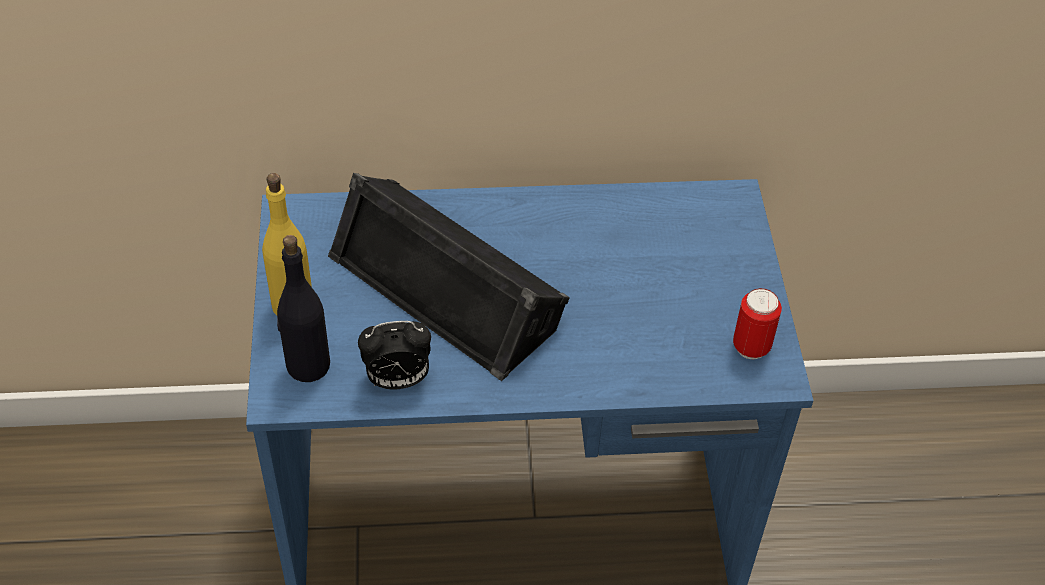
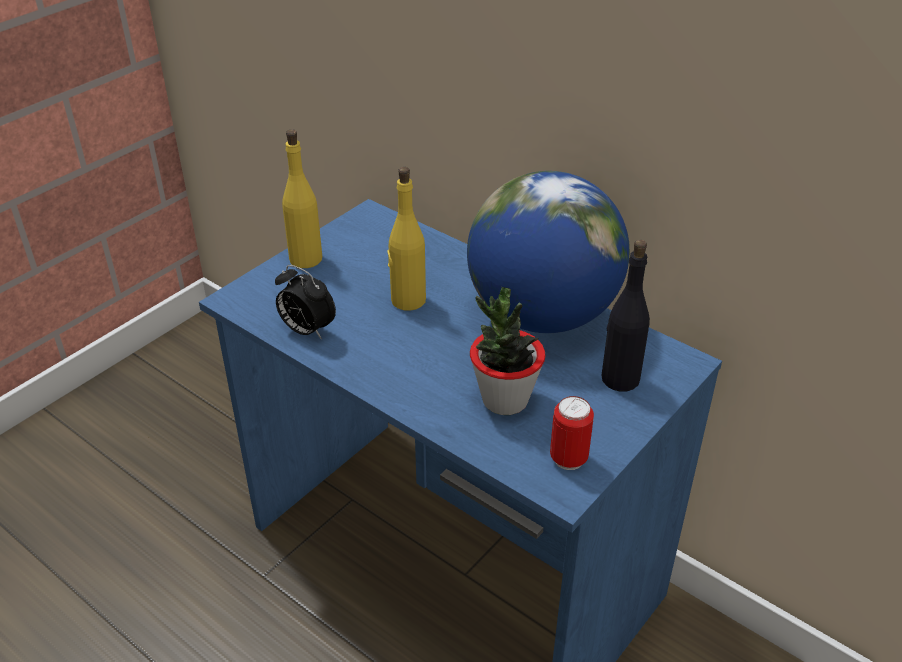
camera: 45 degrees right, 10 degrees down
black bottle [277,235,330,382] -> black bottle moved to [601,240,650,391]
black speaker [328,173,570,381] -> yellow bottle [387,167,426,311]
none -> globe [467,171,630,333]
none -> potted plant [470,287,546,415]

